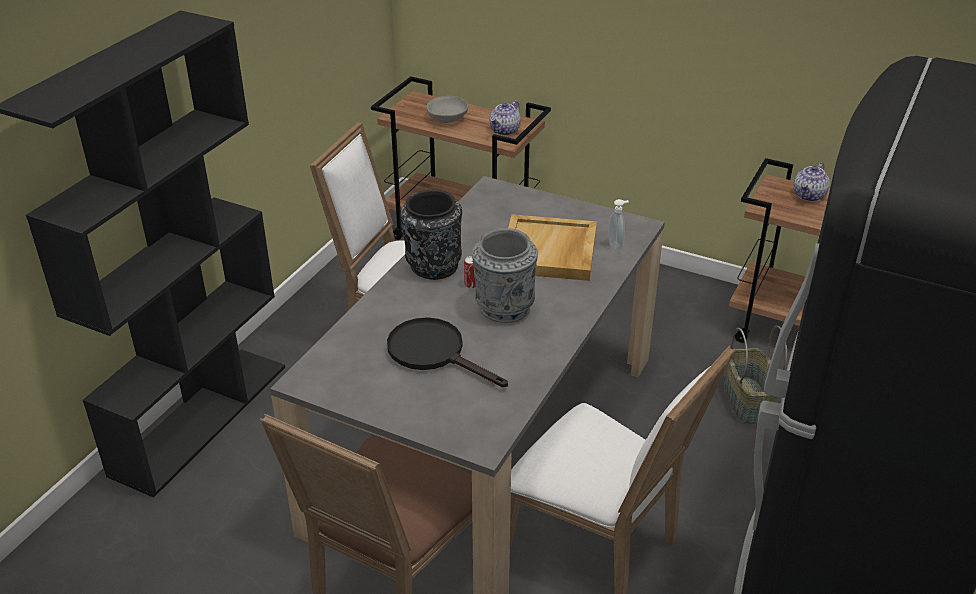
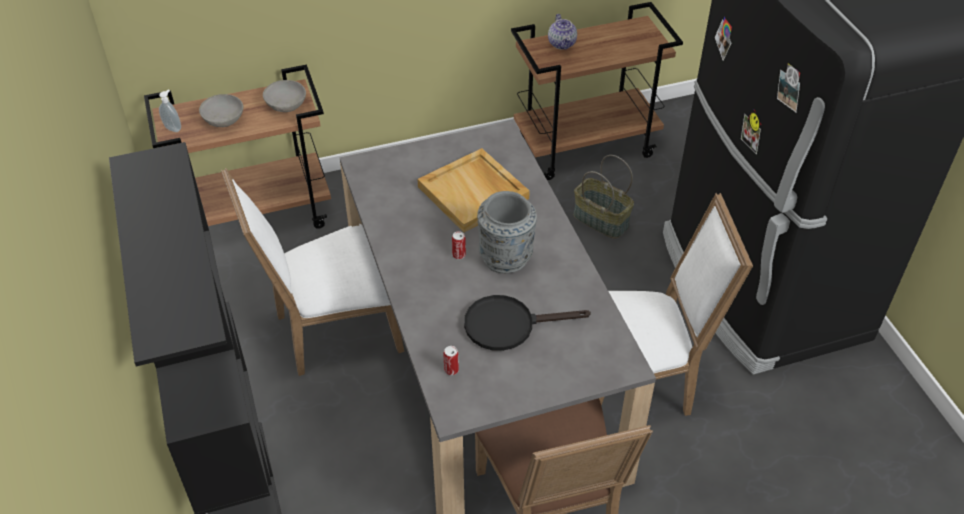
camera: 45 degrees left, 10 degrees up
black vase [400,190,462,280] -> none
teapot [490,100,521,136] -> grey bowl [263,80,306,112]
soap dispenser [609,199,629,251] -> soap dispenser moved to [159,89,181,132]
none -> can [443,346,459,375]

